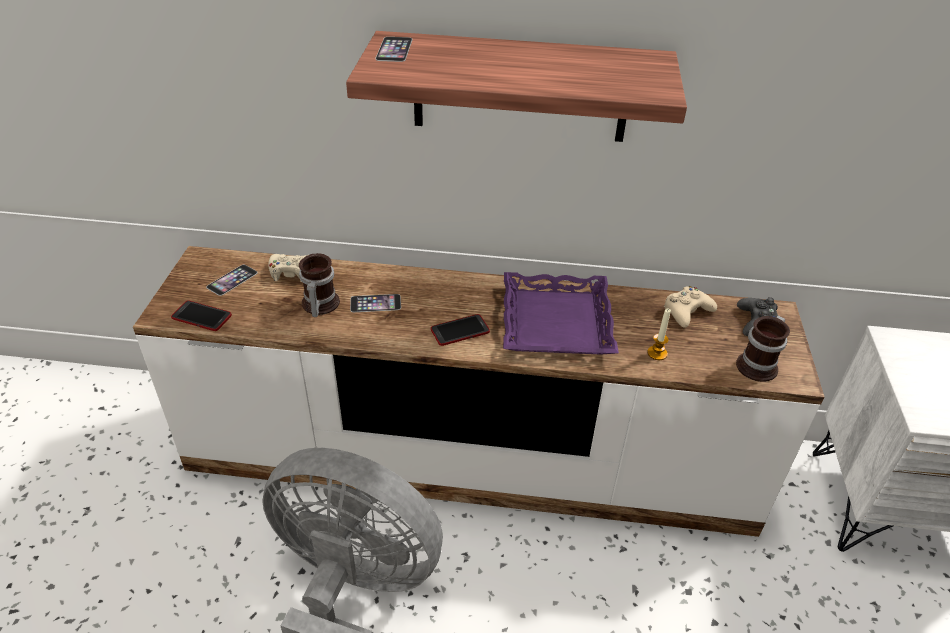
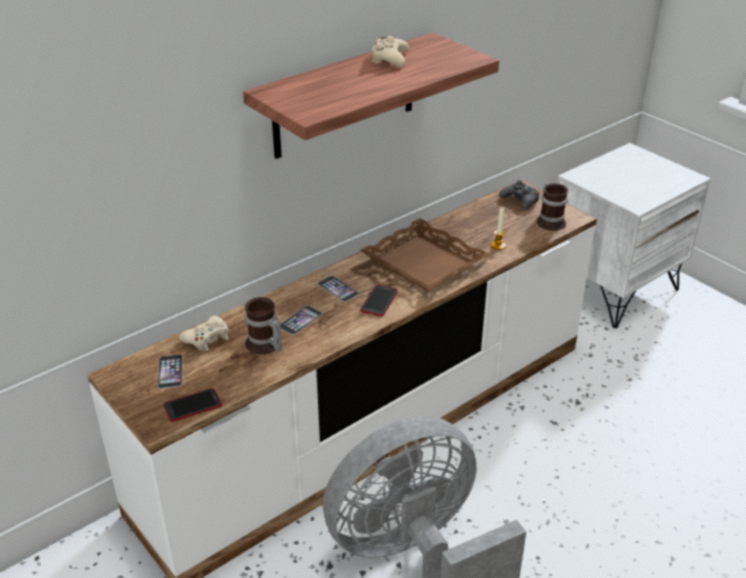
camera: 45 degrees left, 5 degrees down
phone [375,37,412,62] -> phone moved to [318,276,359,302]
purple tray [503,272,619,355] -> brown tray [360,218,489,292]
beige game controller [664,286,717,328] -> beige game controller moved to [371,36,409,66]

